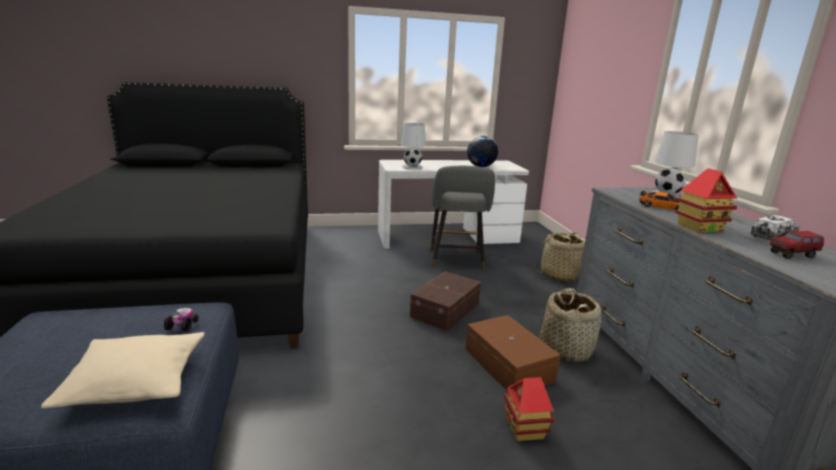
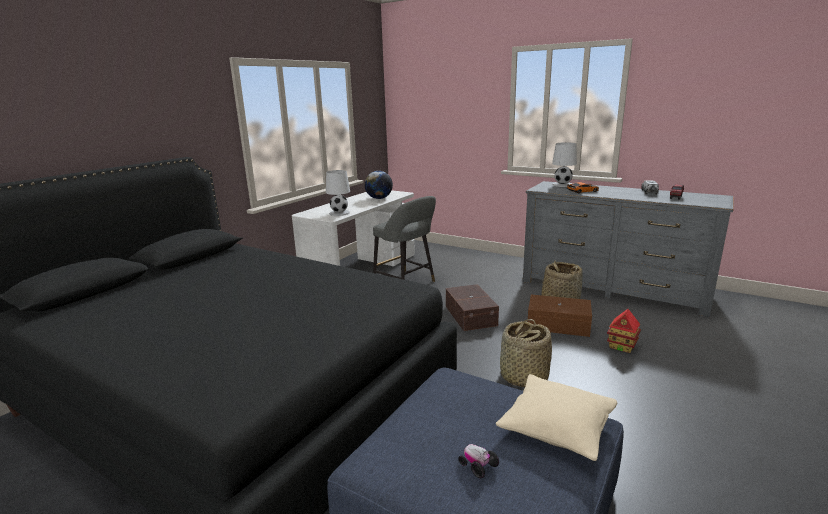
camera: 45 degrees left, 0 degrees up
toy car [164,308,199,332] -> toy car moved to [458,444,499,478]
basket [533,232,585,281] -> basket moved to [500,319,552,387]
toy house [675,168,737,232] -> none

